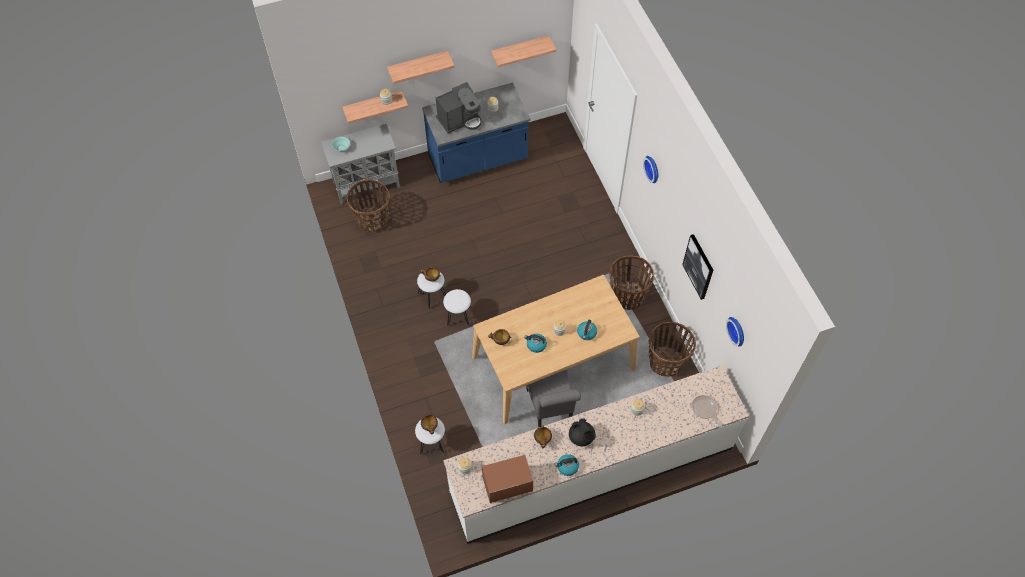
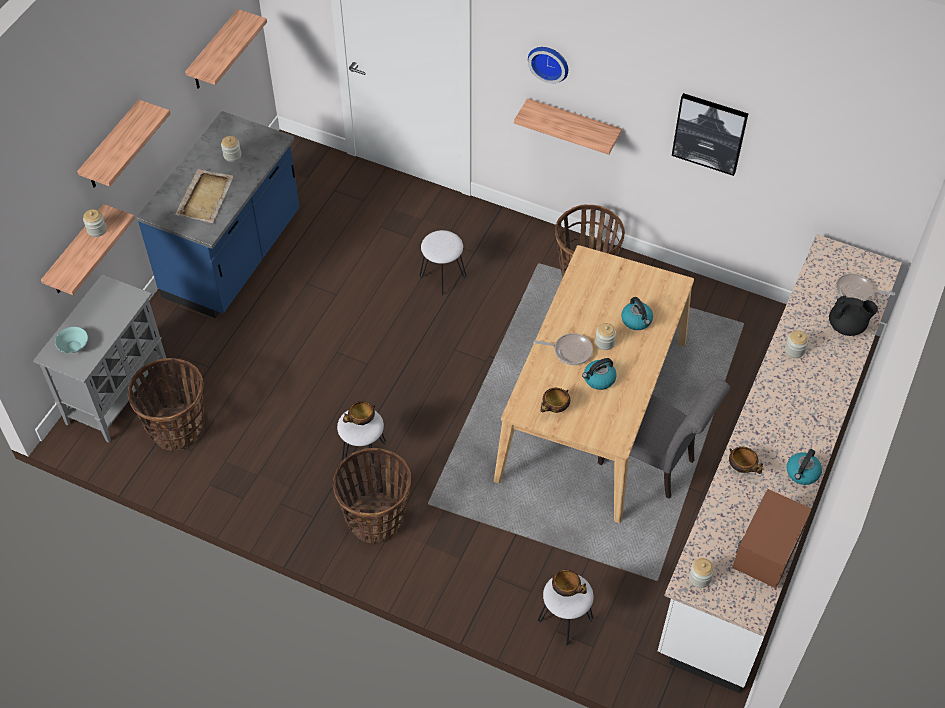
camera: 45 degrees left, 5 degrees down
coffee machine [436,82,481,133] -> beige tray [175,169,234,223]
white stool [443,289,471,326] -> white stool moved to [420,230,466,295]
black teapot [569,418,596,446] -> black teapot moved to [829,296,878,336]
basket [649,322,696,377] -> basket moved to [332,448,411,544]
wall clock [726,317,744,347] -> none
none -> shelf [514,98,622,155]
none -> frying pan [534,333,593,365]

